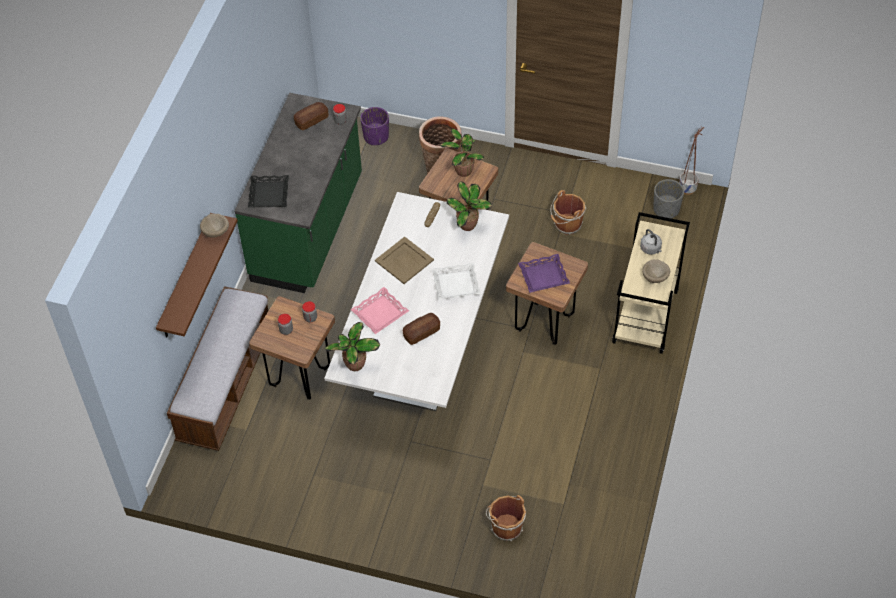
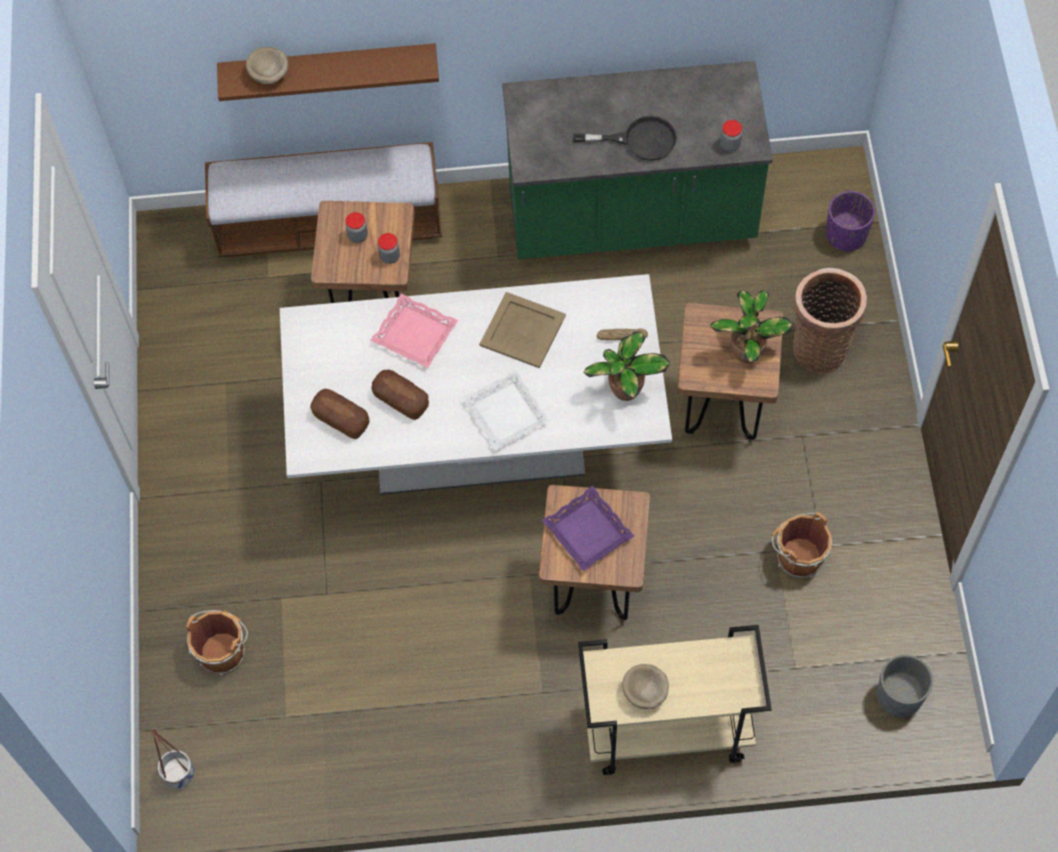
camera: 70 degrees right, 10 degrees up
beige bowl [200,214,229,238] -> beige bowl moved to [246,47,288,84]
black tray [248,175,289,208] -> none
bread [294,102,329,130] -> bread moved to [310,389,369,439]
potted plant [325,322,380,371] -> none
grey kettle [640,229,662,255] -> none
planter [679,127,704,195] -> planter moved to [151,729,194,788]
none -> black frying pan [573,116,677,161]

